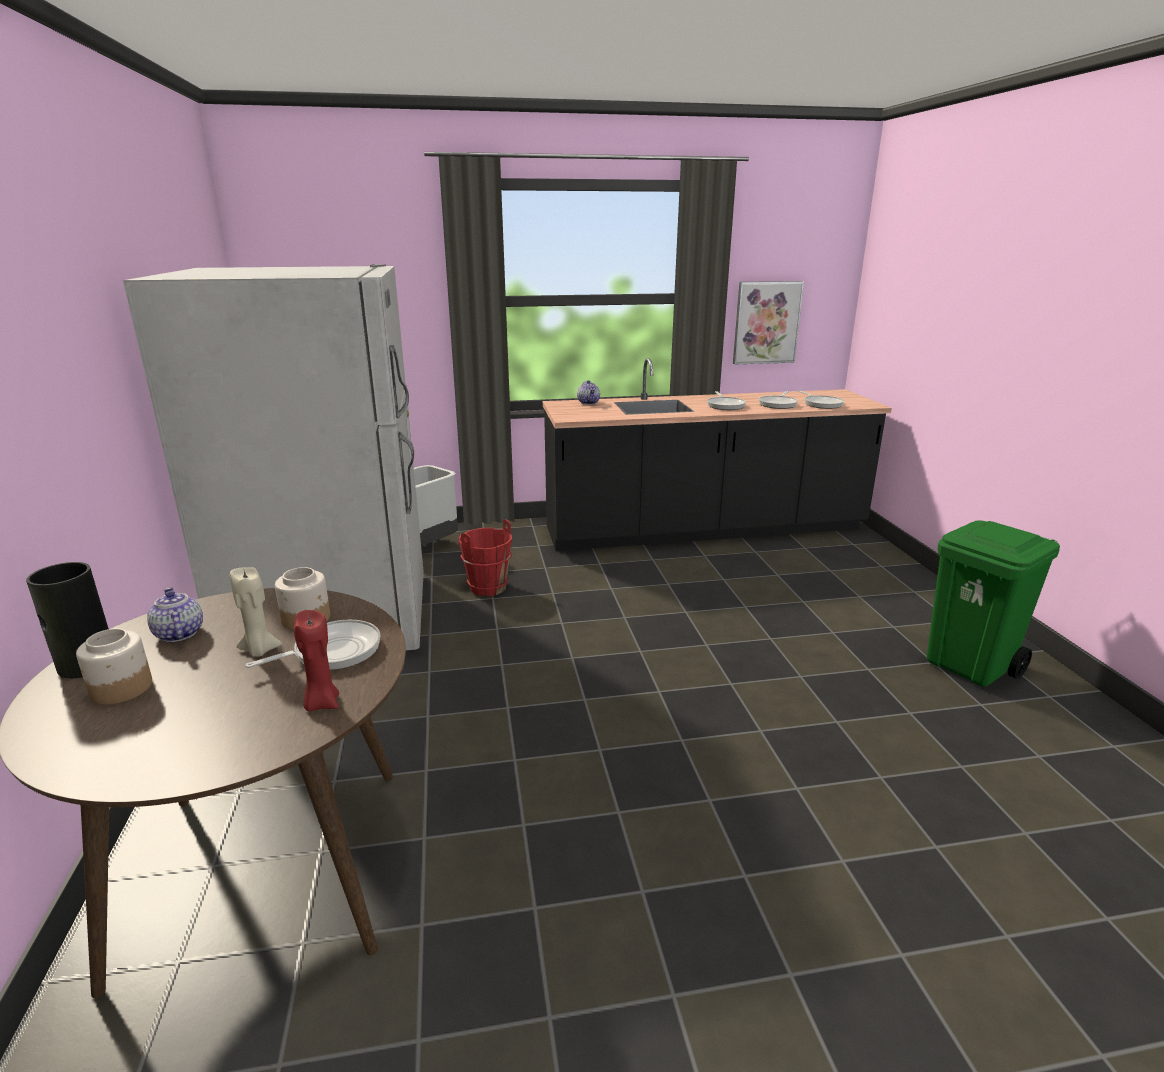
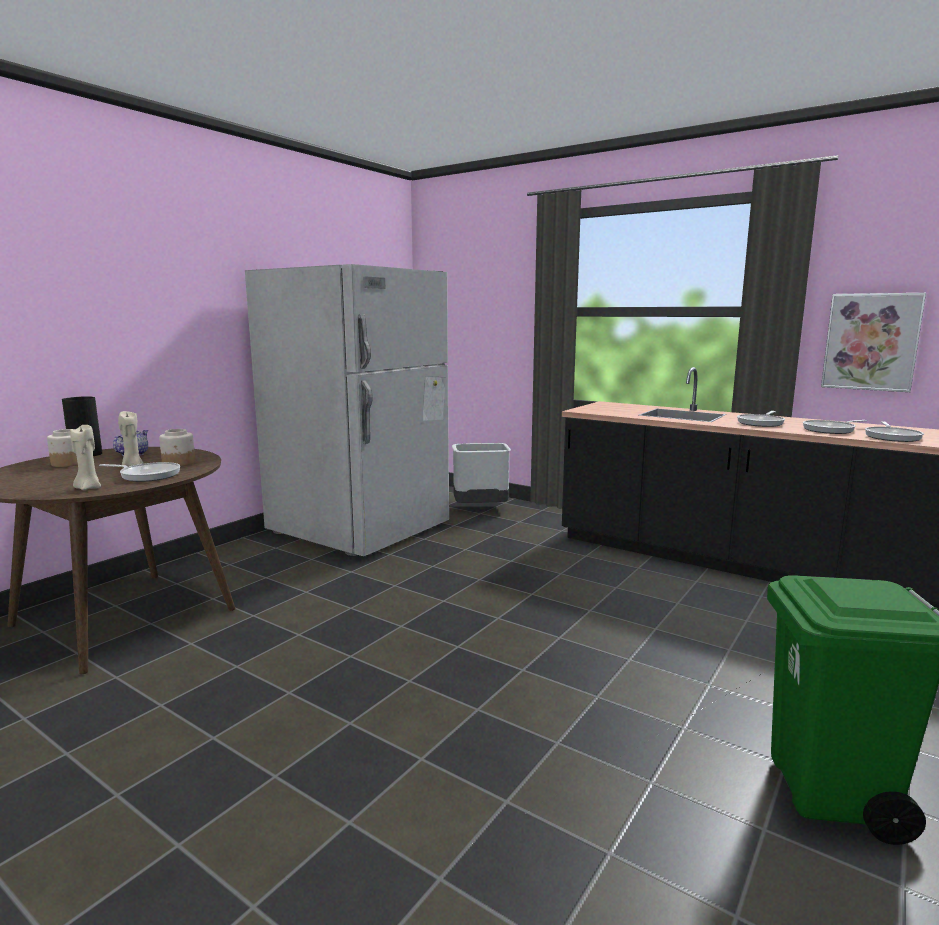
camera: 45 degrees right, 10 degrees down
red candle [294,610,339,712] -> beige candle [70,425,101,490]
red bucket [458,519,512,596] -> none
teapot [577,380,600,405] -> none

